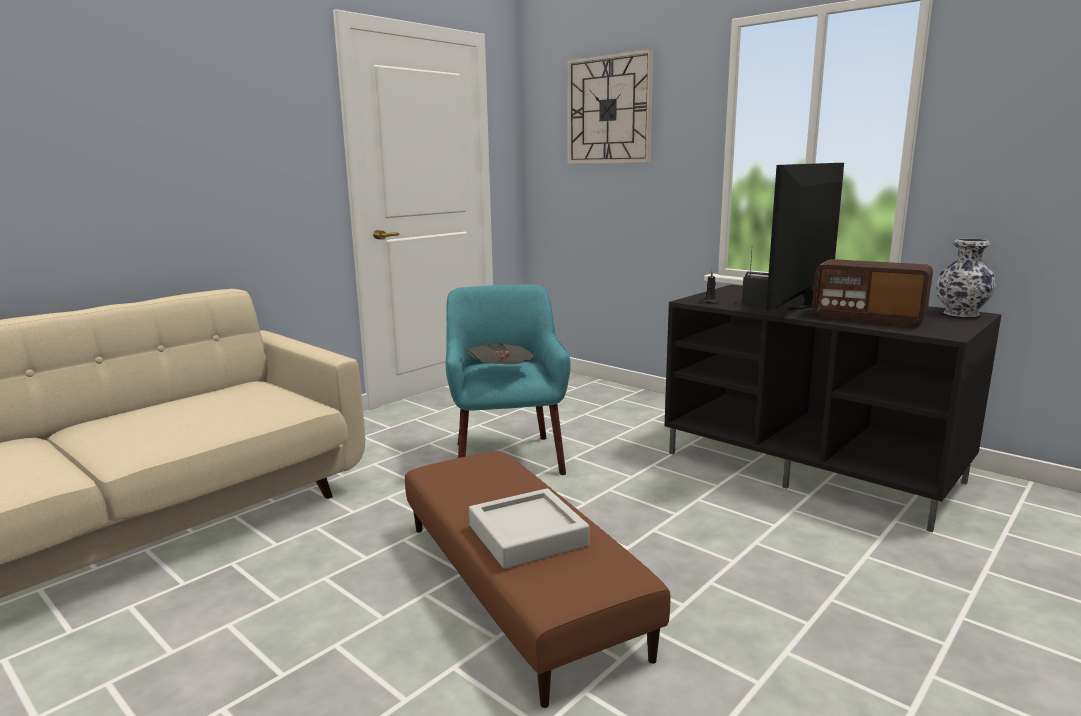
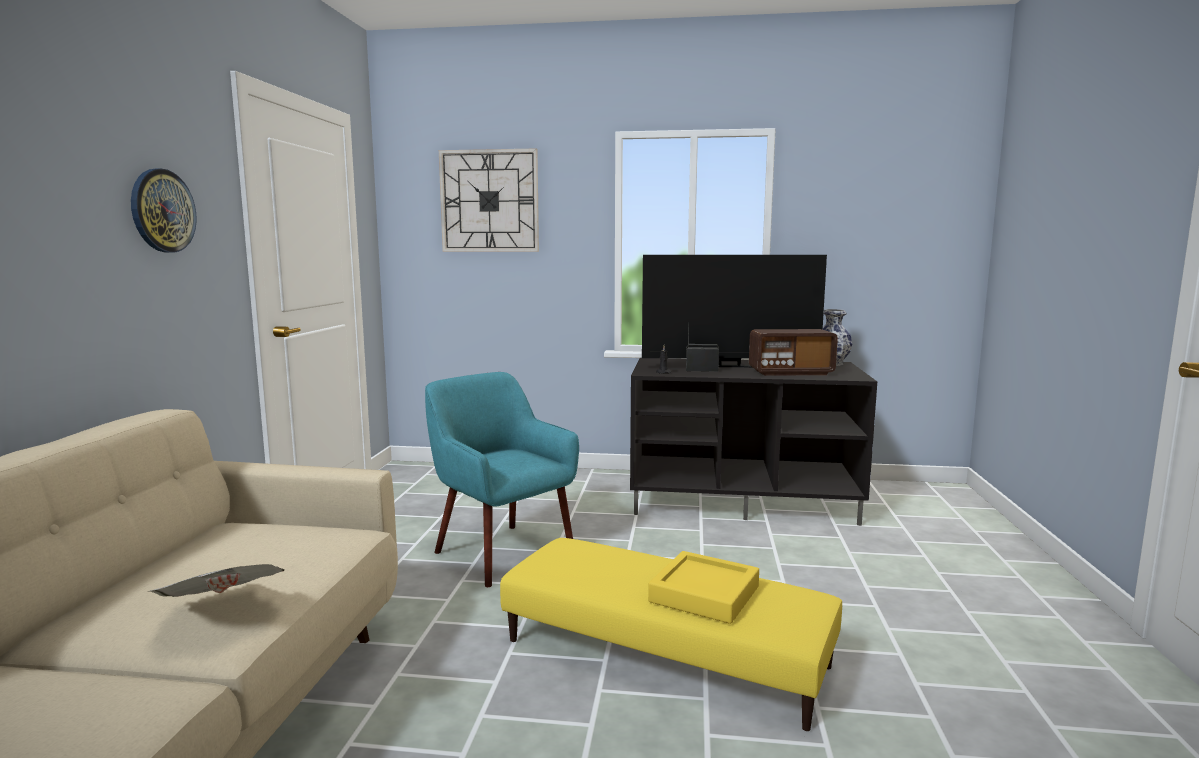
camera: 35 degrees left, 5 degrees down
brown ottoman [405,451,670,708] -> yellow ottoman [500,538,842,731]
newspaper [465,343,535,364] -> newspaper moved to [148,564,285,597]
grey tray [469,488,590,569] -> yellow tray [648,551,759,624]
television [766,163,844,311] -> television turned 90 degrees counterclockwise [642,255,827,368]
none -> wall clock [131,168,197,252]

